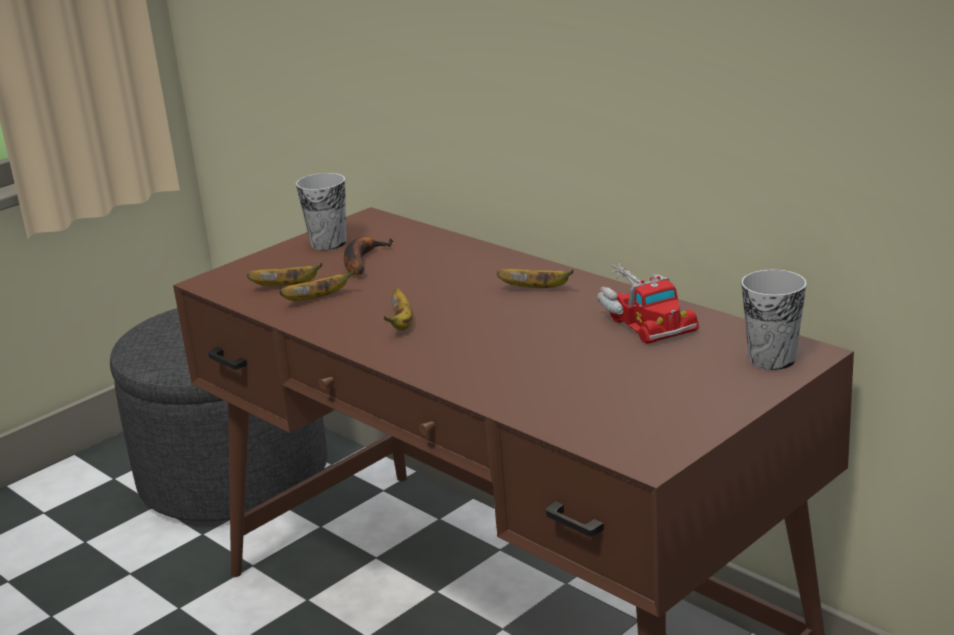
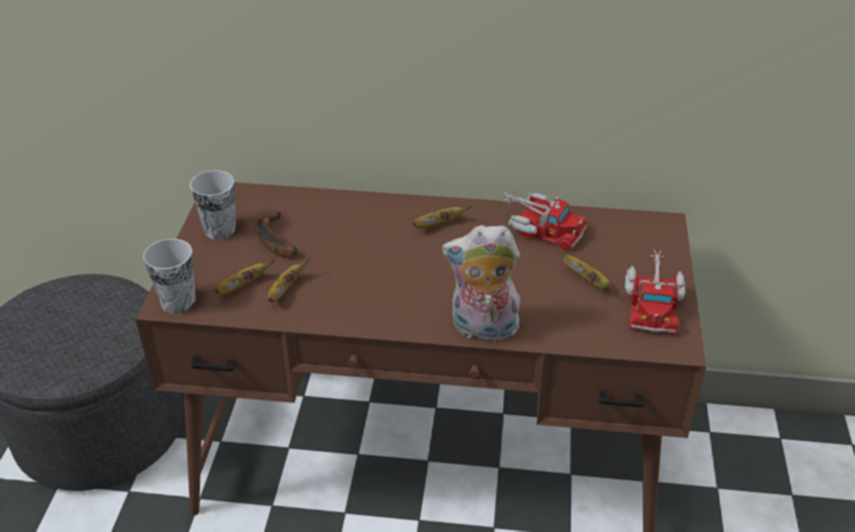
camera: 40 degrees left, 15 degrees up
banana [384,288,413,331] -> banana moved to [563,254,610,290]
cup [741,270,807,370] -> cup moved to [143,239,196,314]
none -> plush toy [442,225,521,341]
none -> toy truck [625,250,685,335]

